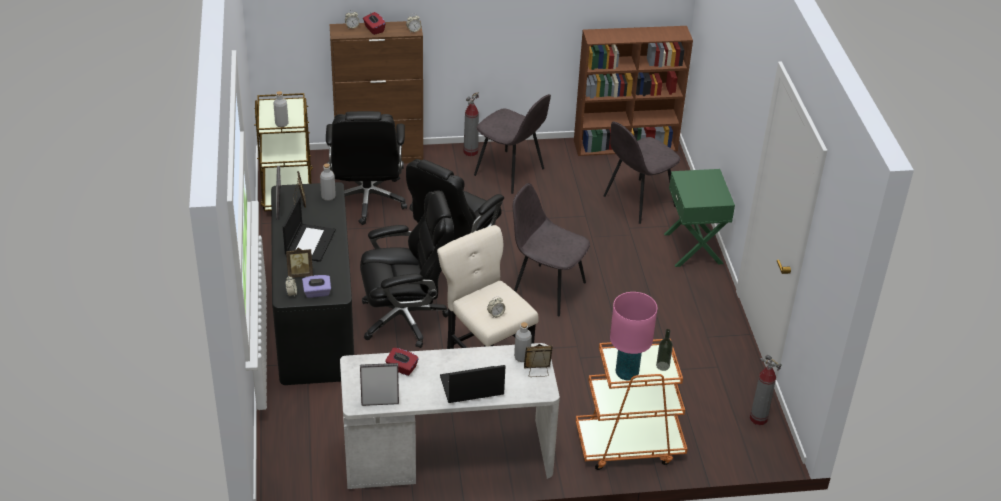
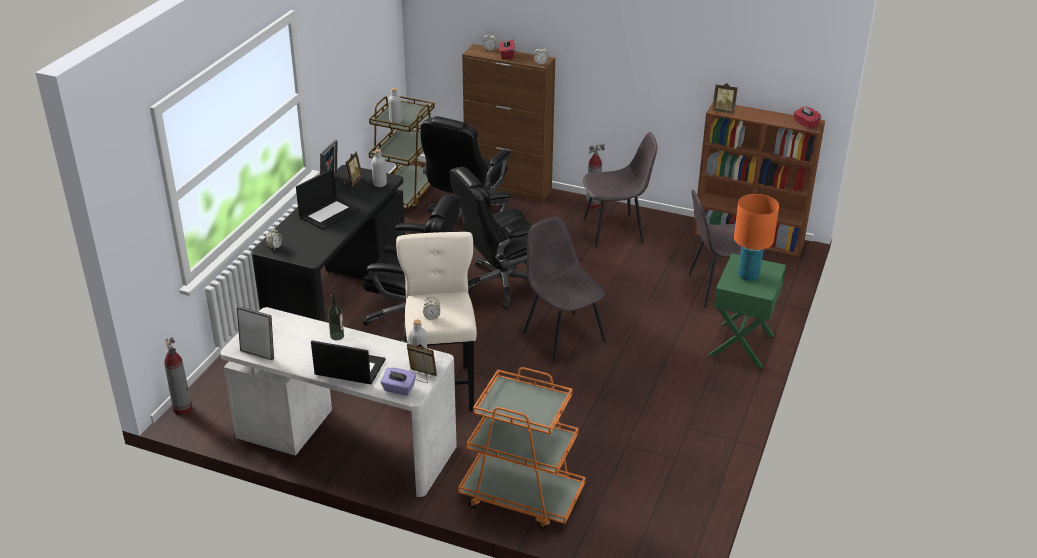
camera: 30 degrees right, 5 degrees down
picture frame [286,248,313,278] -> picture frame moved to [712,83,738,114]
purple tissue box [302,275,331,298] -> purple tissue box moved to [381,368,416,395]
red tissue box [385,348,419,376] -> red tissue box moved to [793,106,822,129]
grey chair [474,94,551,194] -> grey chair turned 75 degrees counterclockwise [583,132,657,248]
pink table lamp [610,292,657,381] -> none
bottle [656,329,673,371] -> bottle moved to [328,294,344,340]
fire extinguisher [750,355,782,425] -> fire extinguisher moved to [164,337,192,415]
none -> orange table lamp [734,194,779,281]

